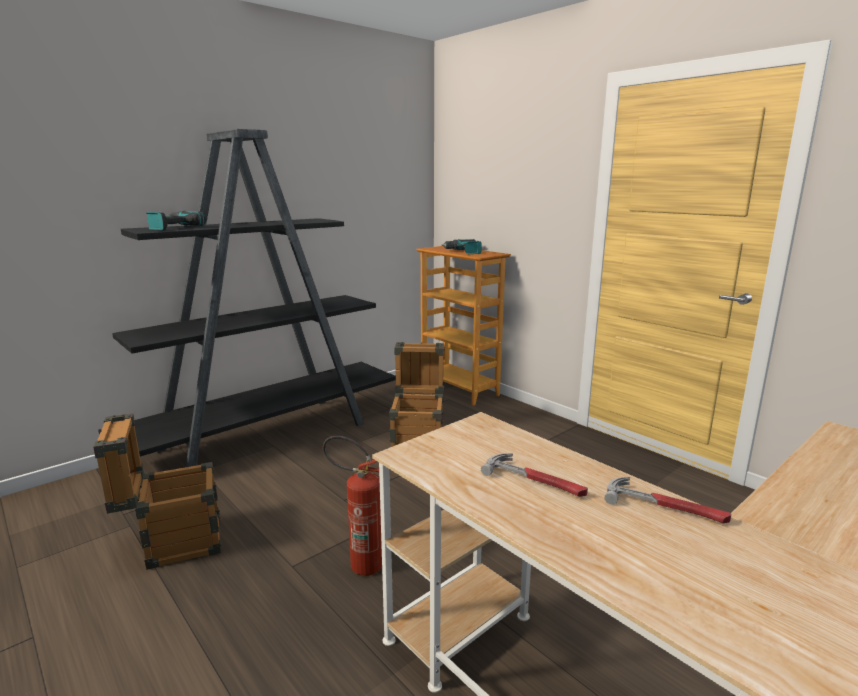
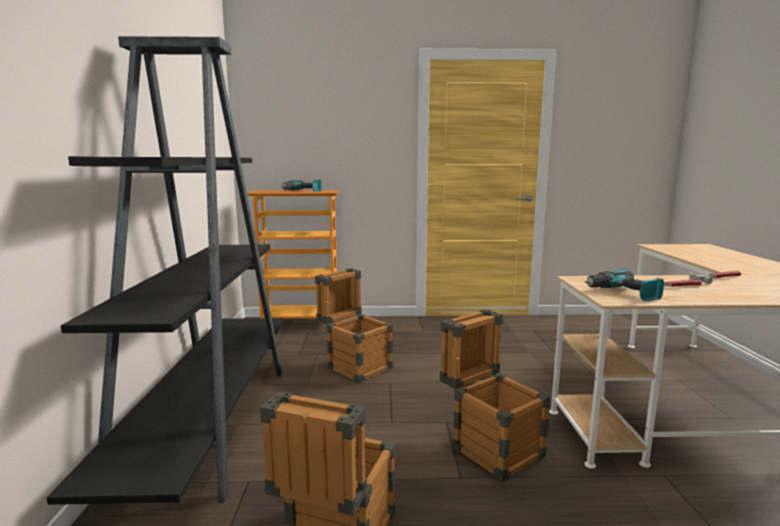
camera: 50 degrees left, 5 degrees down
power drill [147,211,206,231] -> power drill moved to [584,269,664,301]
fire extinguisher [323,436,382,576] -> crate [440,309,551,482]

